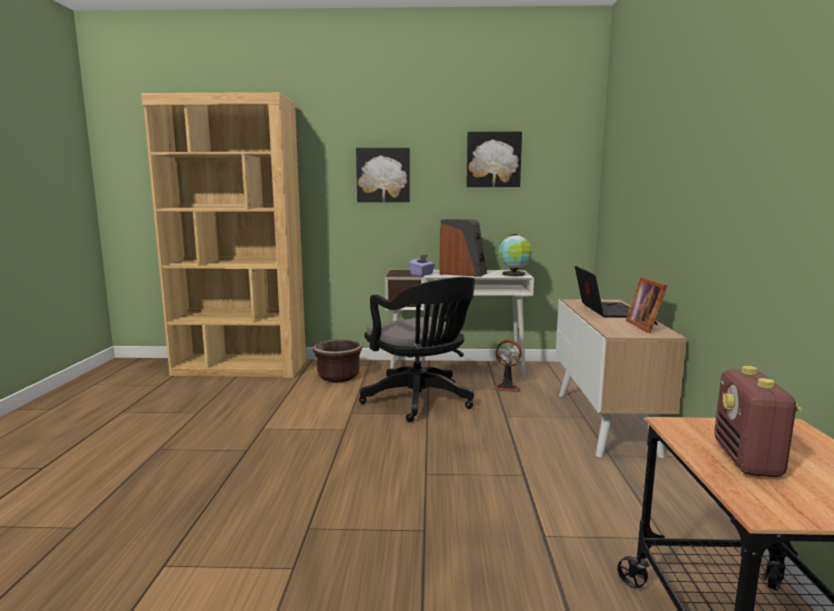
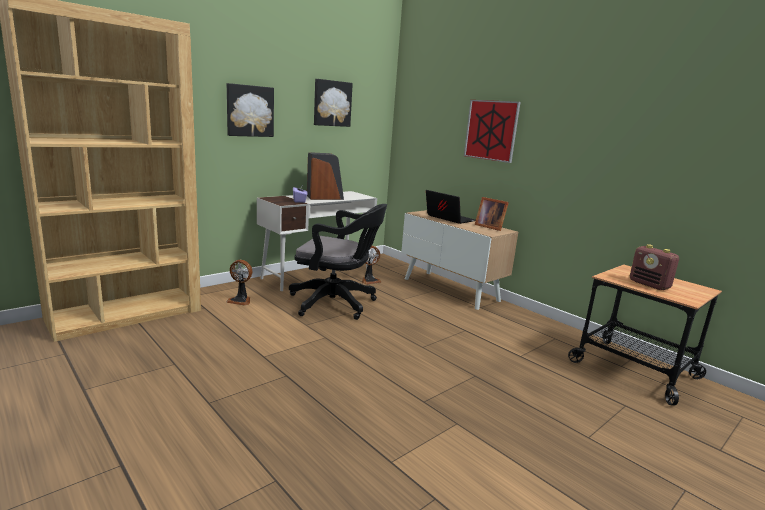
camera: 45 degrees left, 5 degrees up
brown planter [313,339,362,382] -> fan [226,260,252,306]
globe [499,234,532,276] -> none
none -> picture [464,100,521,163]

